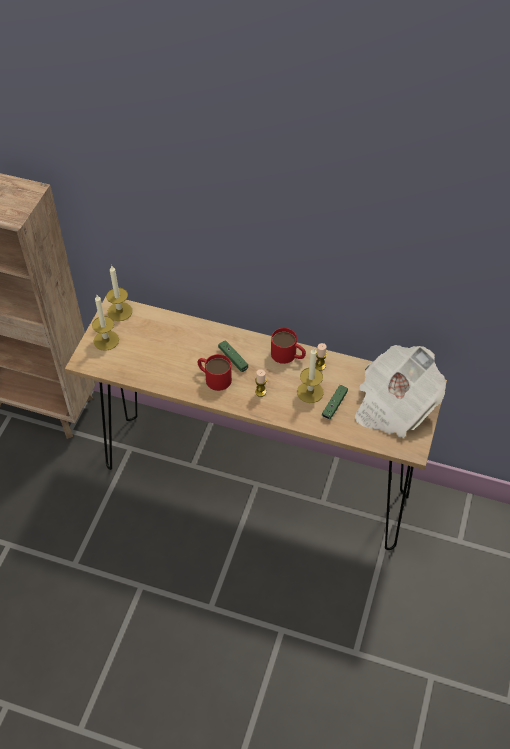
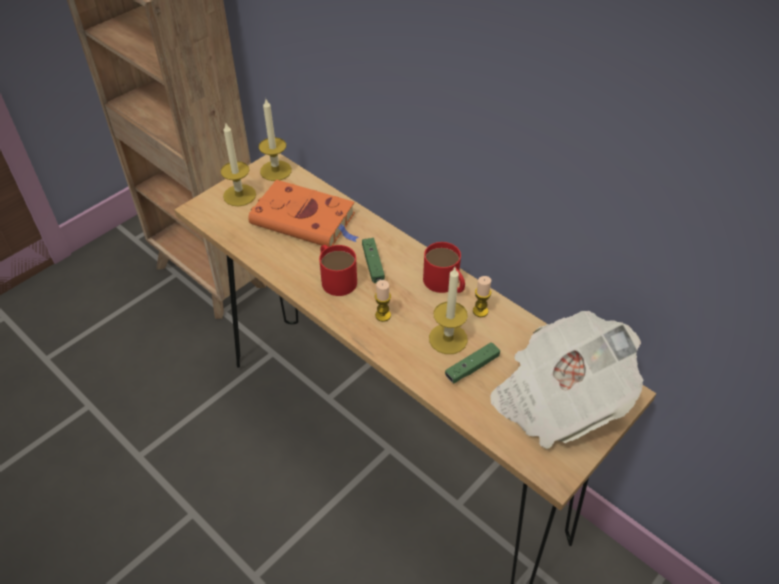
camera: 25 degrees right, 5 degrees down
none -> orange book [248,179,359,247]

